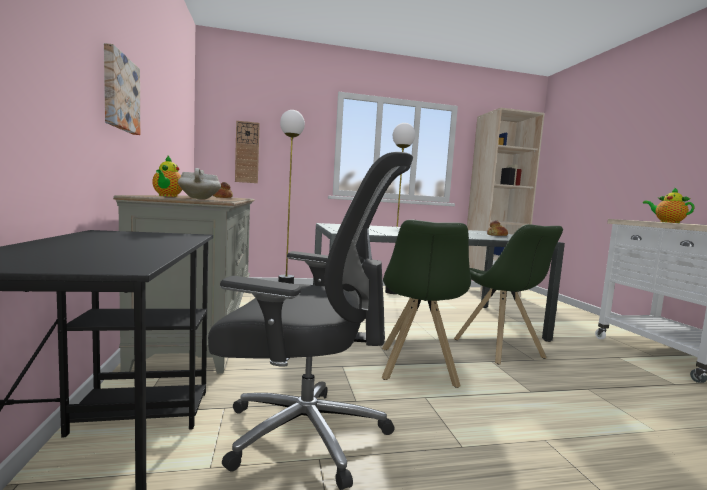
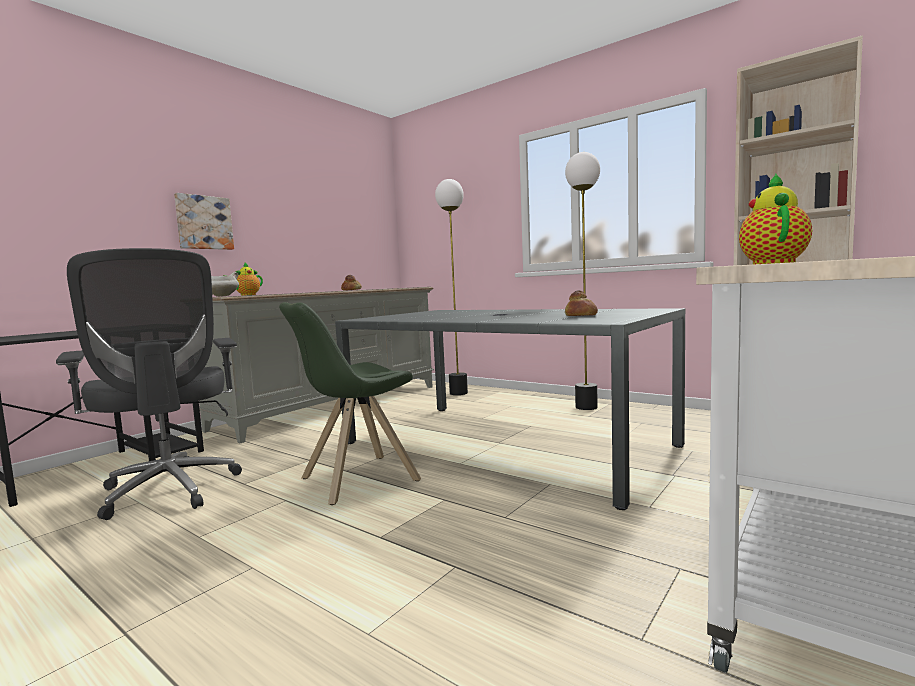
camera: 50 degrees right, 0 degrees up
wall clock [235,121,260,183] -> none
green chair [454,224,563,364] -> none

